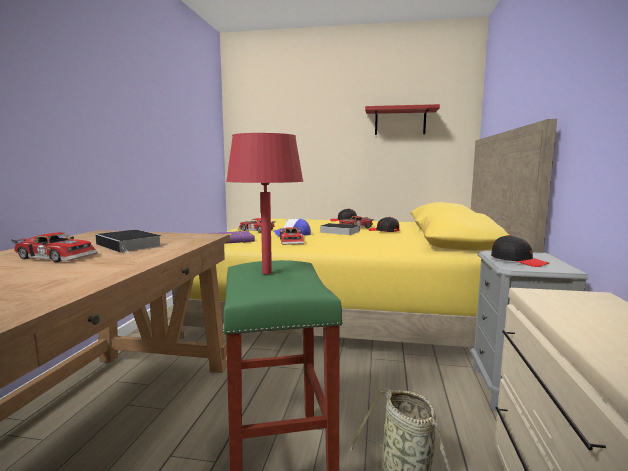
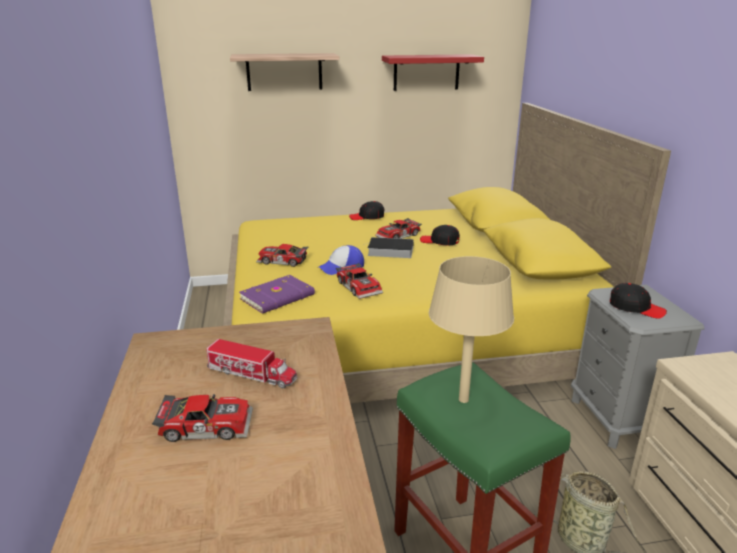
camera: 20 degrees left, 15 degrees up
book [95,230,161,254] -> toy truck [207,339,297,388]
red table lamp [226,133,303,274] -> beige table lamp [429,256,514,403]
none -> shelf [230,53,340,91]

